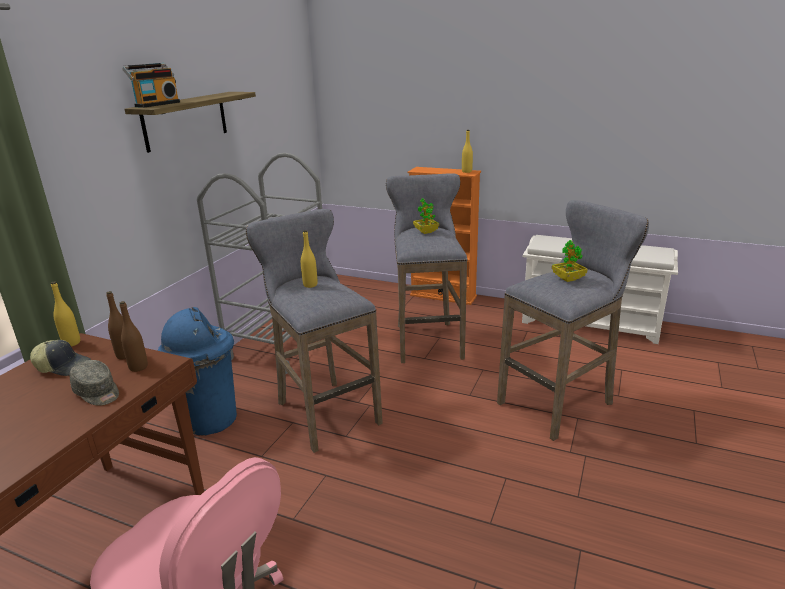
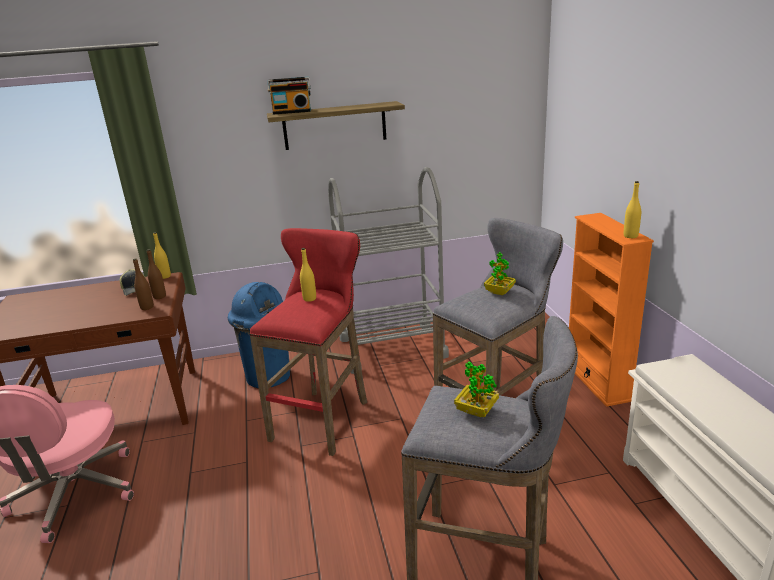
camera: 55 degrees right, 0 degrees up
grey cap [70,360,119,406] -> none
grey stool [246,209,383,453] -> red stool [249,228,367,456]

